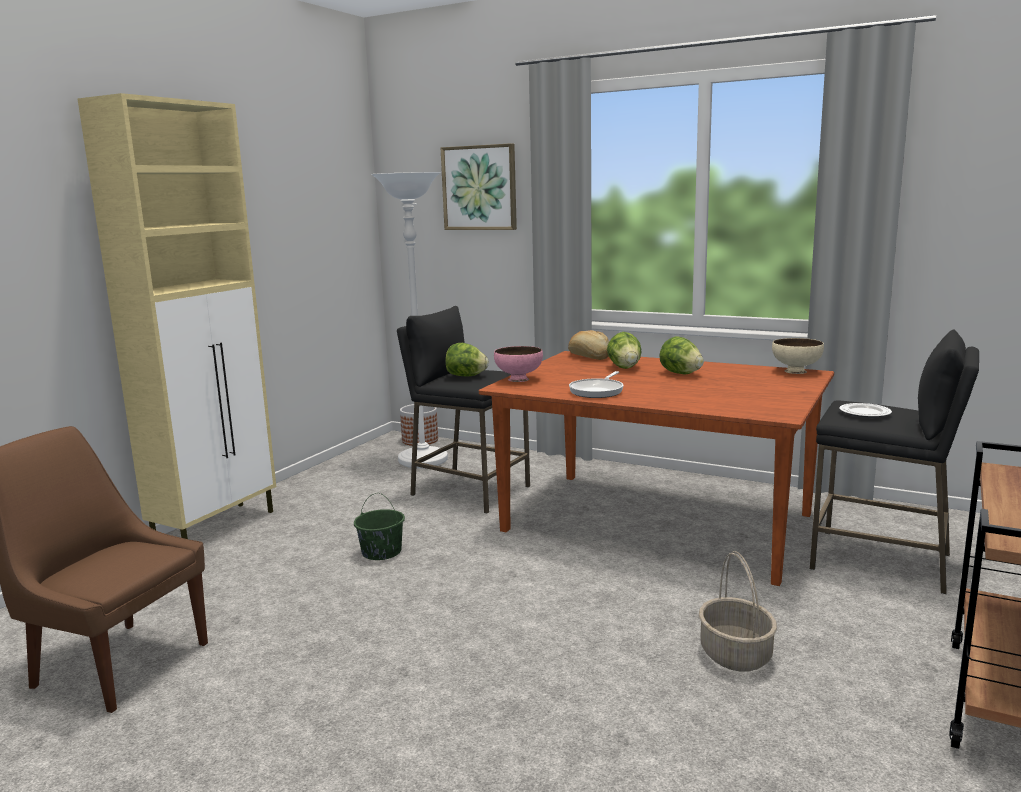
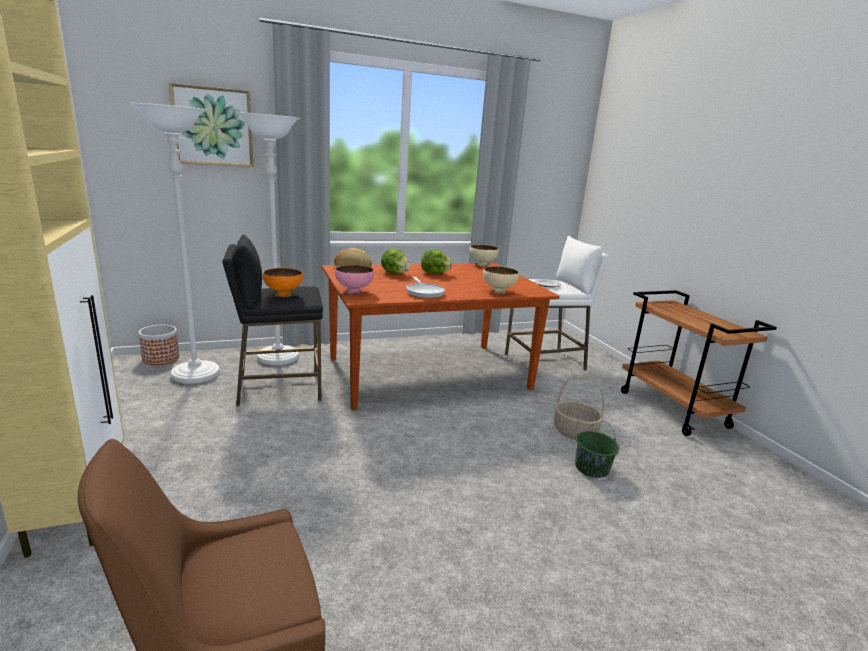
camera: 50 degrees left, 5 degrees up
green bucket [354,493,405,560] -> green bucket moved to [575,421,619,478]
lettuce [445,343,489,376] -> orange bowl [263,268,303,297]
black stool [810,330,979,594] -> white stool [505,236,609,370]
none -> white floor lamp [237,113,300,365]
none -> beige bowl [483,266,519,294]

